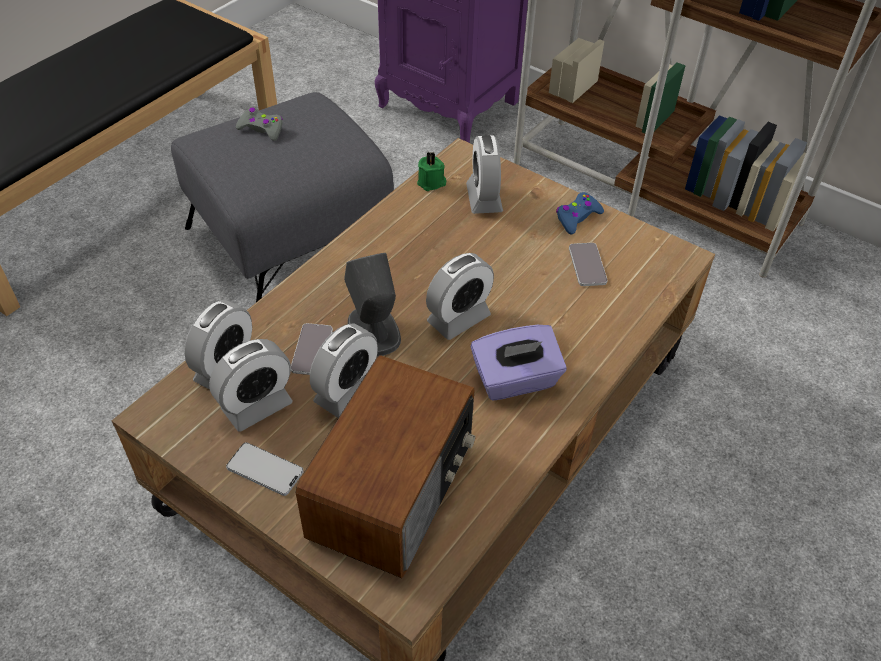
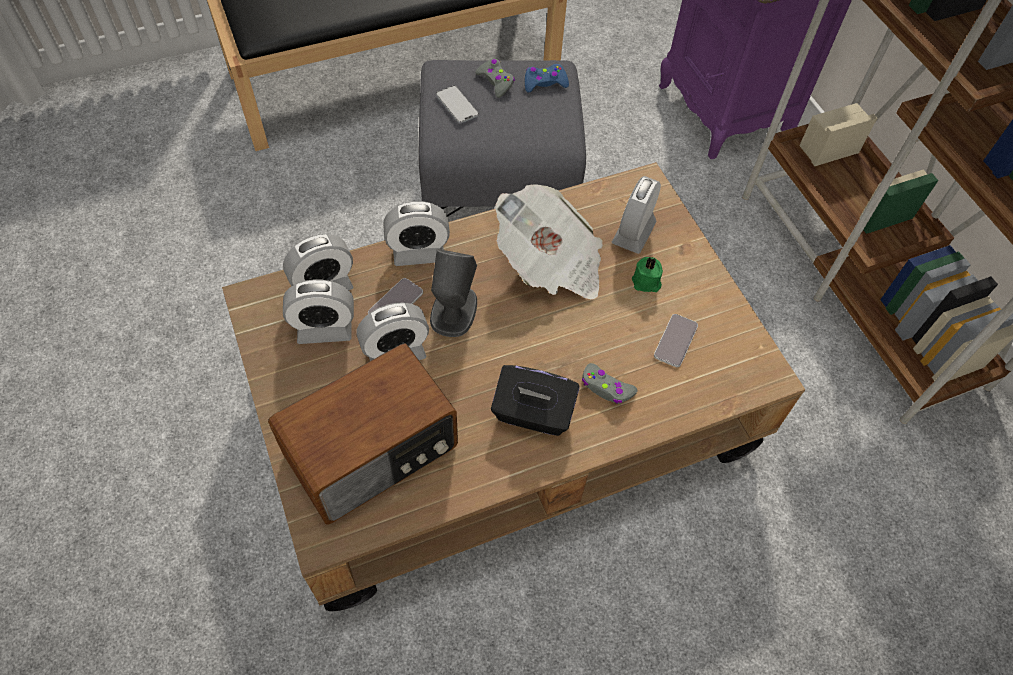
camera: 30 degrees right, 10 degrees up
phone [226,442,304,496] -> phone moved to [436,85,479,124]
green candle [417,152,446,191] -> green candle moved to [632,257,663,292]
alarm clock [426,253,494,340] -> alarm clock moved to [383,201,450,266]
purple tissue box [471,325,567,401] -> black tissue box [491,365,580,436]
blue game controller [556,192,604,234] -> blue game controller moved to [525,64,569,93]
none -> newspaper [495,184,603,300]
none -> grey game controller [582,363,638,404]

